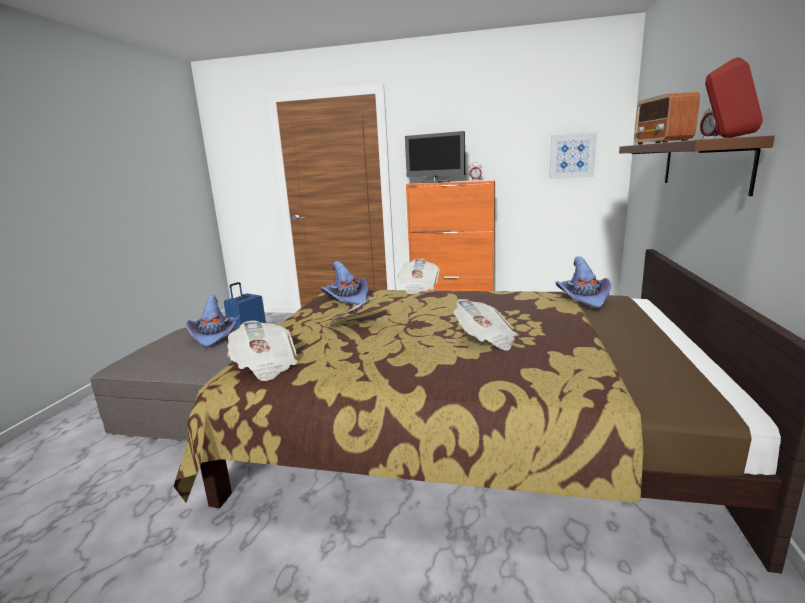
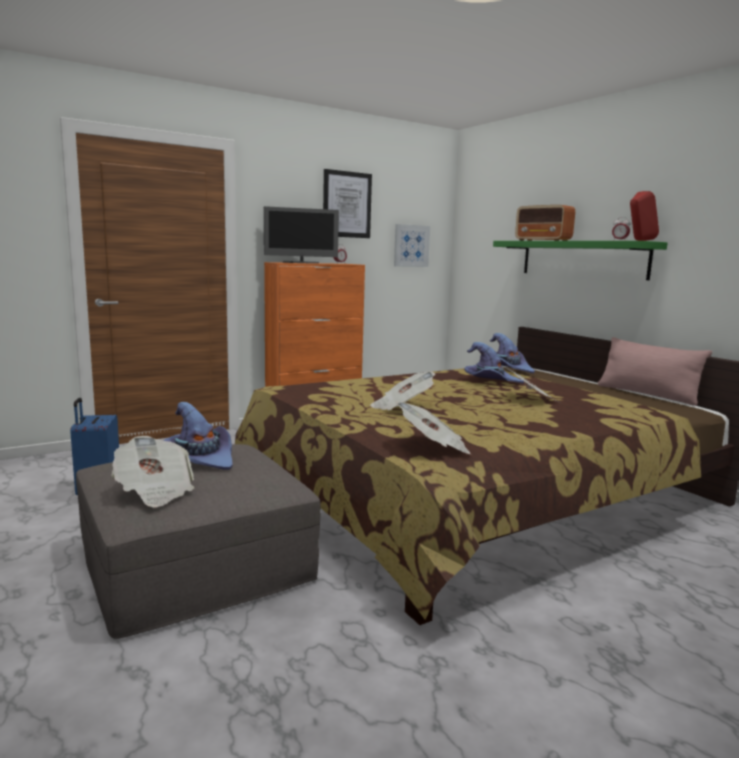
camera: 45 degrees left, 5 degrees down
purple hat [321,261,368,306] -> purple hat moved to [464,342,524,384]
newspaper [397,259,440,294] -> newspaper moved to [112,436,194,508]
brown shelf [619,136,775,196] -> green shelf [493,241,668,280]
none -> picture [323,169,372,238]
none -> pink pillow [598,337,712,406]

